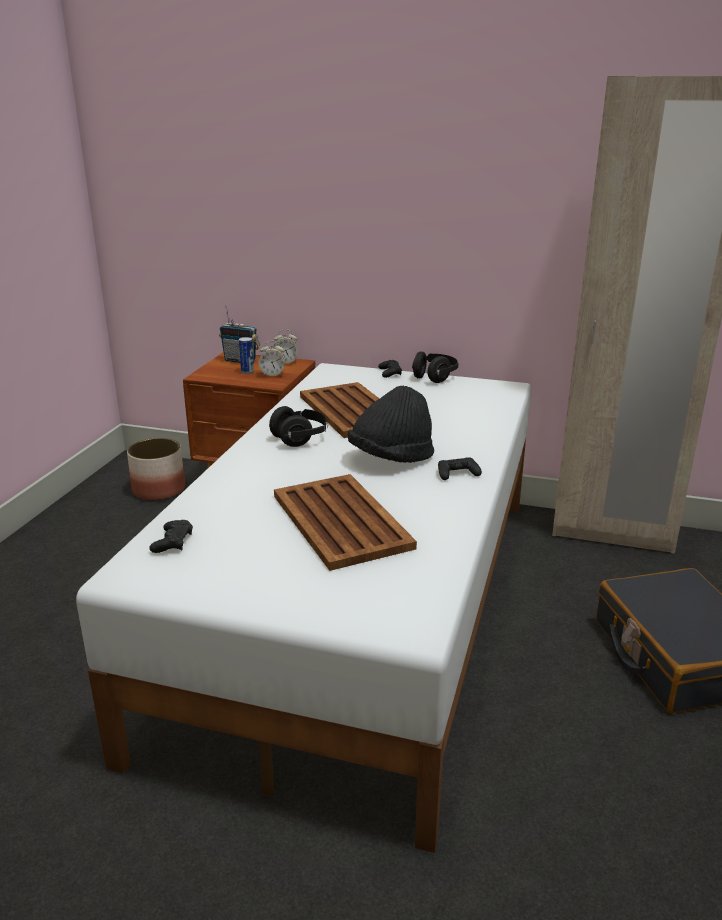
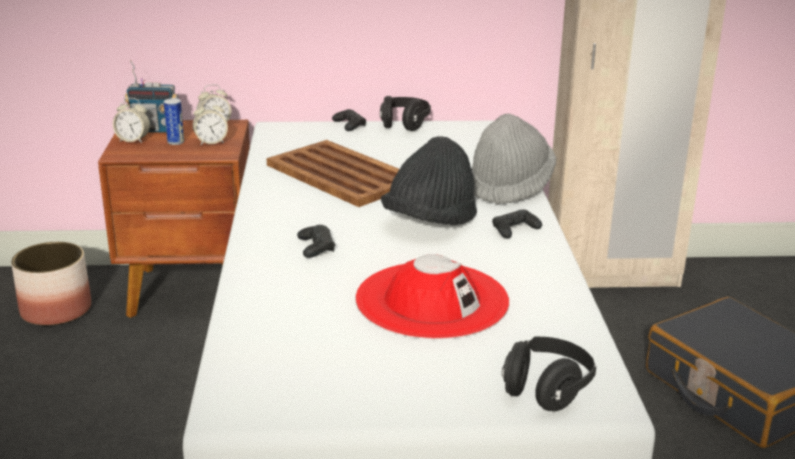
camera: 20 degrees left, 0 degrees up
black game controller [149,520,193,553] -> black game controller moved to [297,225,335,258]
black headphones [269,406,328,447] -> black headphones moved to [502,337,596,411]
brown tray [274,474,417,571] -> red hat [355,254,509,339]
none -> alarm clock [113,98,150,143]
none -> grey hat [472,114,556,205]

